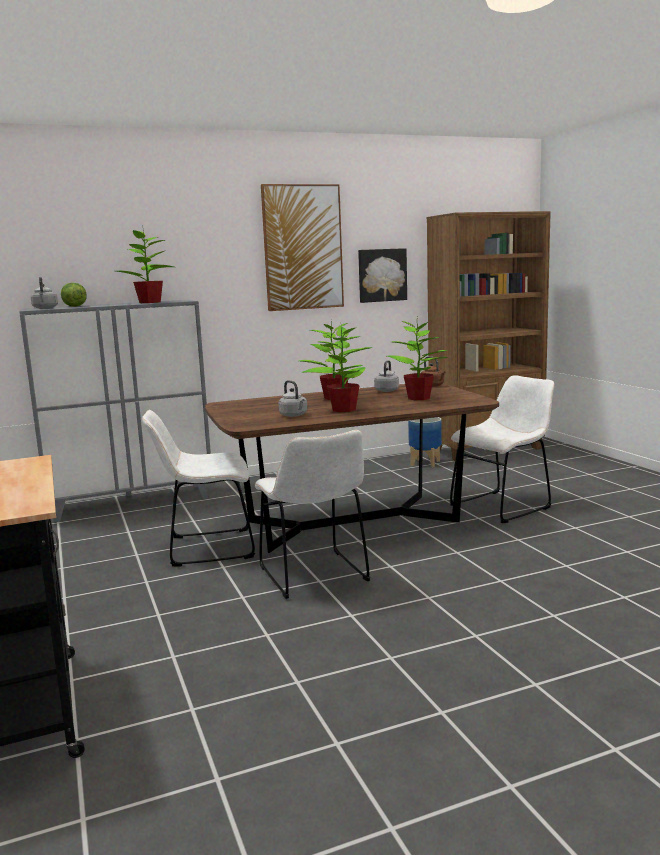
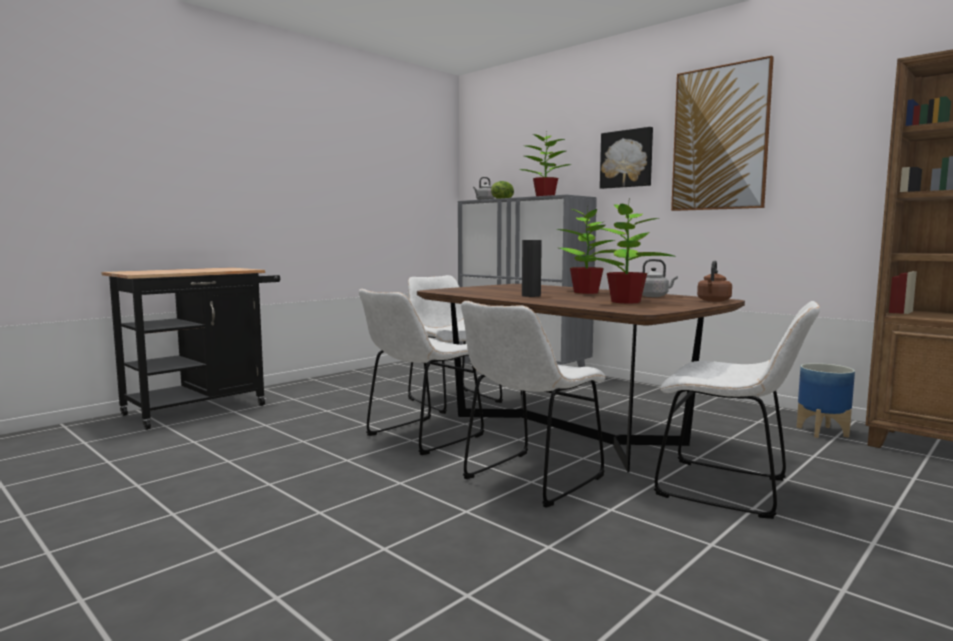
camera: 65 degrees right, 5 degrees down
grey kettle [279,380,307,417] -> none
potted plant [302,326,373,412] -> black vase [522,240,542,297]
picture [358,248,407,303] -> picture moved to [600,127,653,189]
none -> white chair [461,301,606,508]

